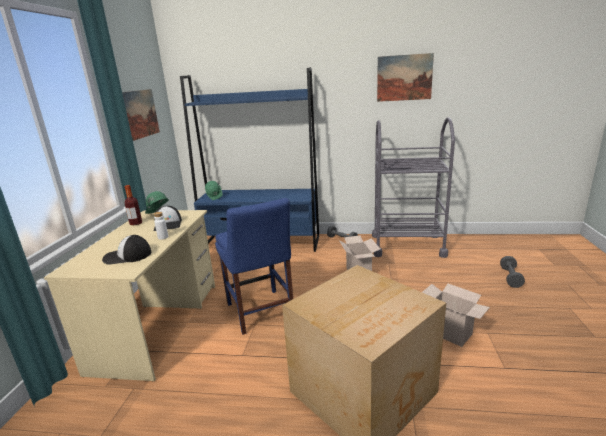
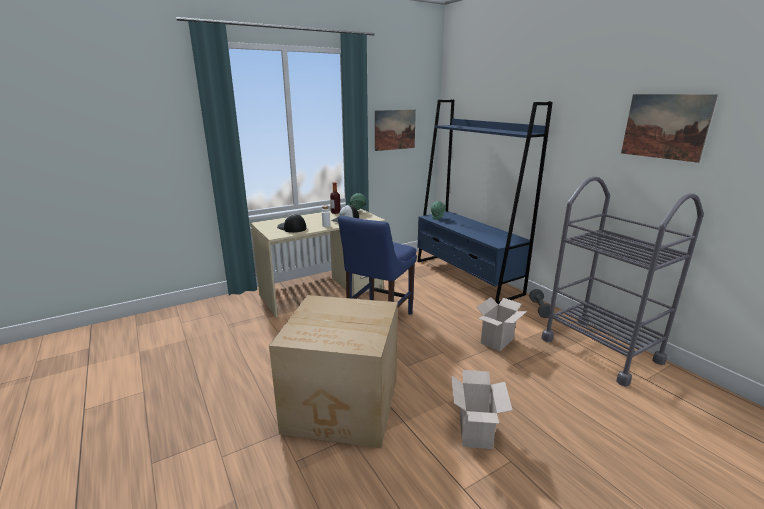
camera: 50 degrees right, 0 degrees up
grey dumbbell [500,256,525,288] -> none

